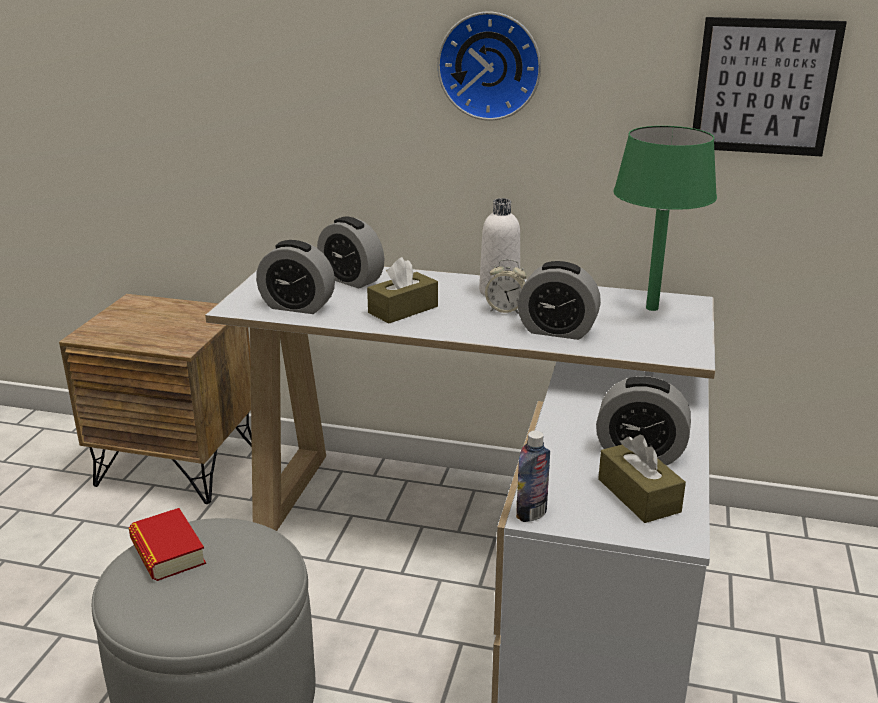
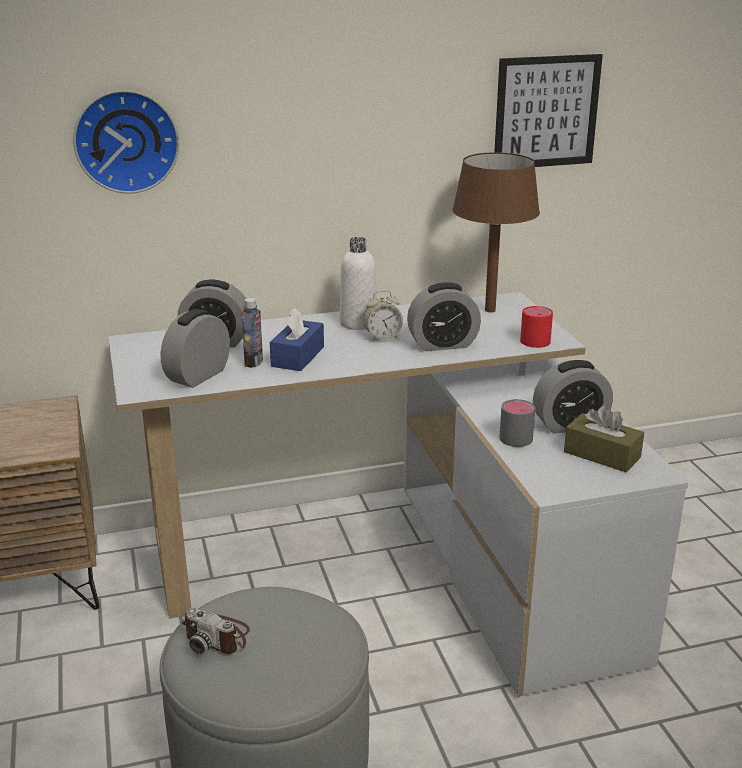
camera: 30 degrees left, 0 degrees up
book [128,508,206,581] -> camera [182,608,250,654]
alarm clock [256,240,335,314] -> alarm clock turned 135 degrees clockwise [161,309,230,388]
brown tissue box [367,257,438,323] -> blue tissue box [270,307,324,371]
wall clock [437,12,541,121] -> wall clock moved to [73,90,179,194]
bottle [516,431,550,522] -> bottle moved to [241,298,263,368]
green table lamp [613,126,717,311] -> brown table lamp [452,152,540,313]
none -> grey mug [499,399,535,447]
none -> red mug [520,306,553,348]

